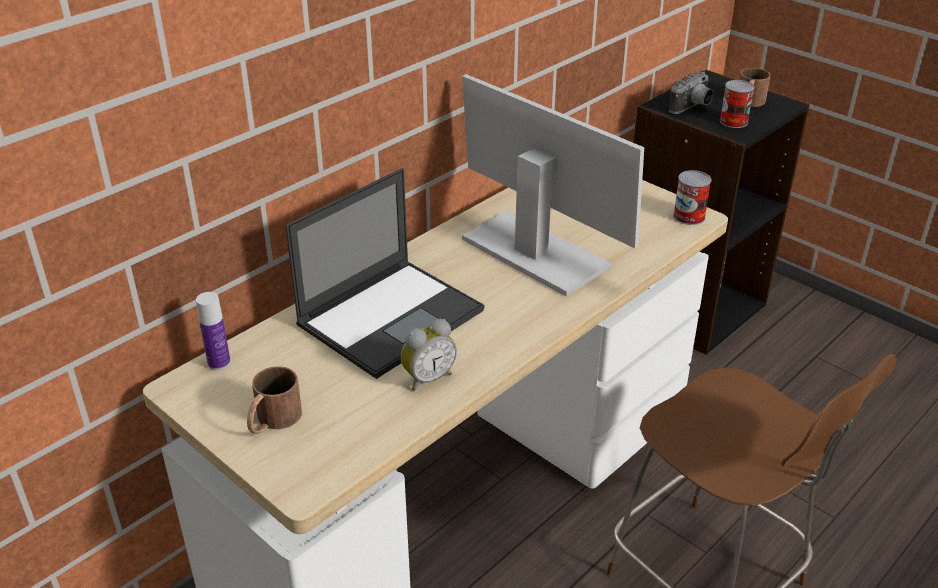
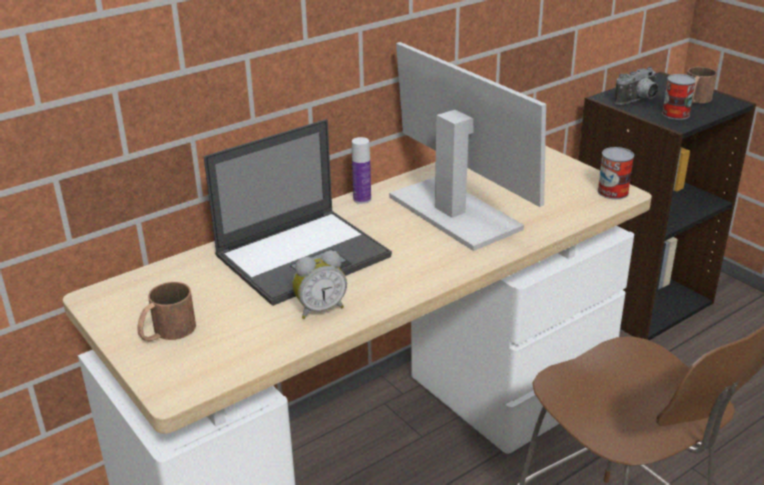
camera: 10 degrees right, 5 degrees down
bottle [196,292,231,370] -> bottle moved to [352,137,371,204]

